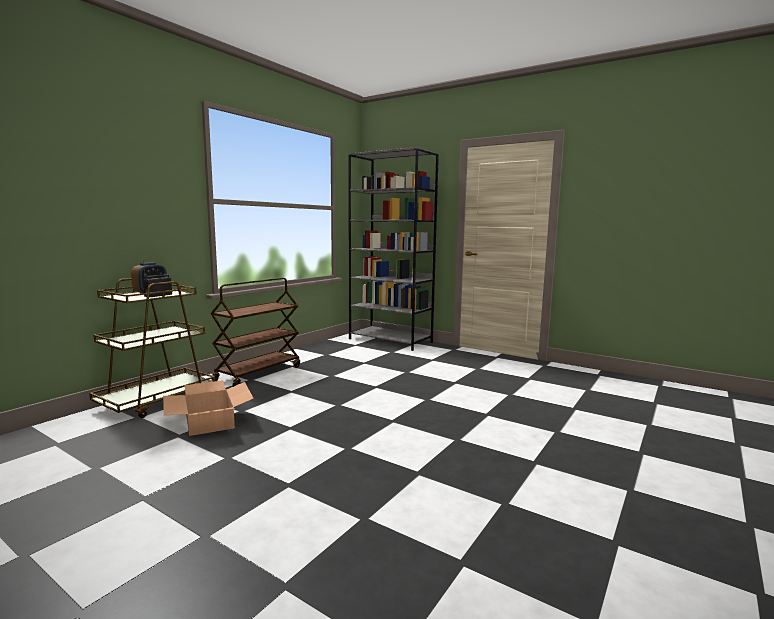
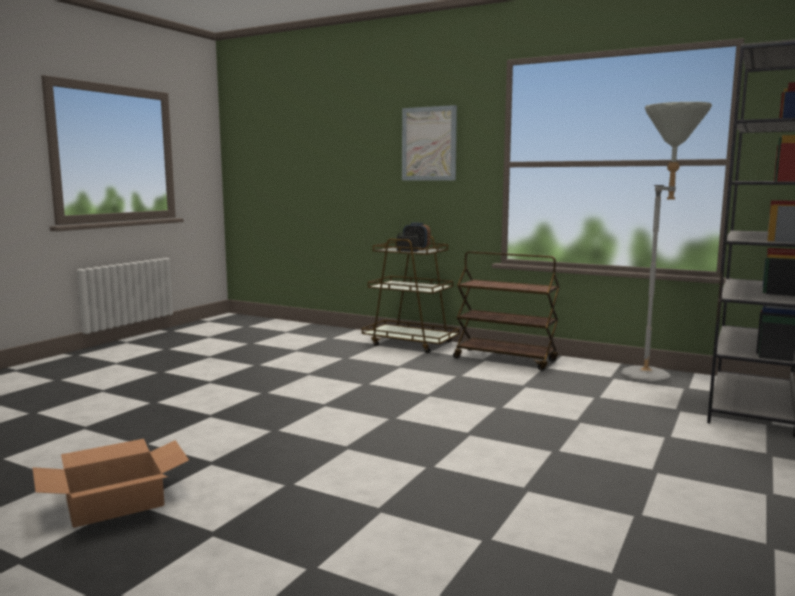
camera: 85 degrees right, 0 degrees up
cardboard box [163,380,254,436] -> cardboard box moved to [32,439,189,528]
none -> picture [402,105,457,181]
none -> grey floor lamp [621,102,712,383]

